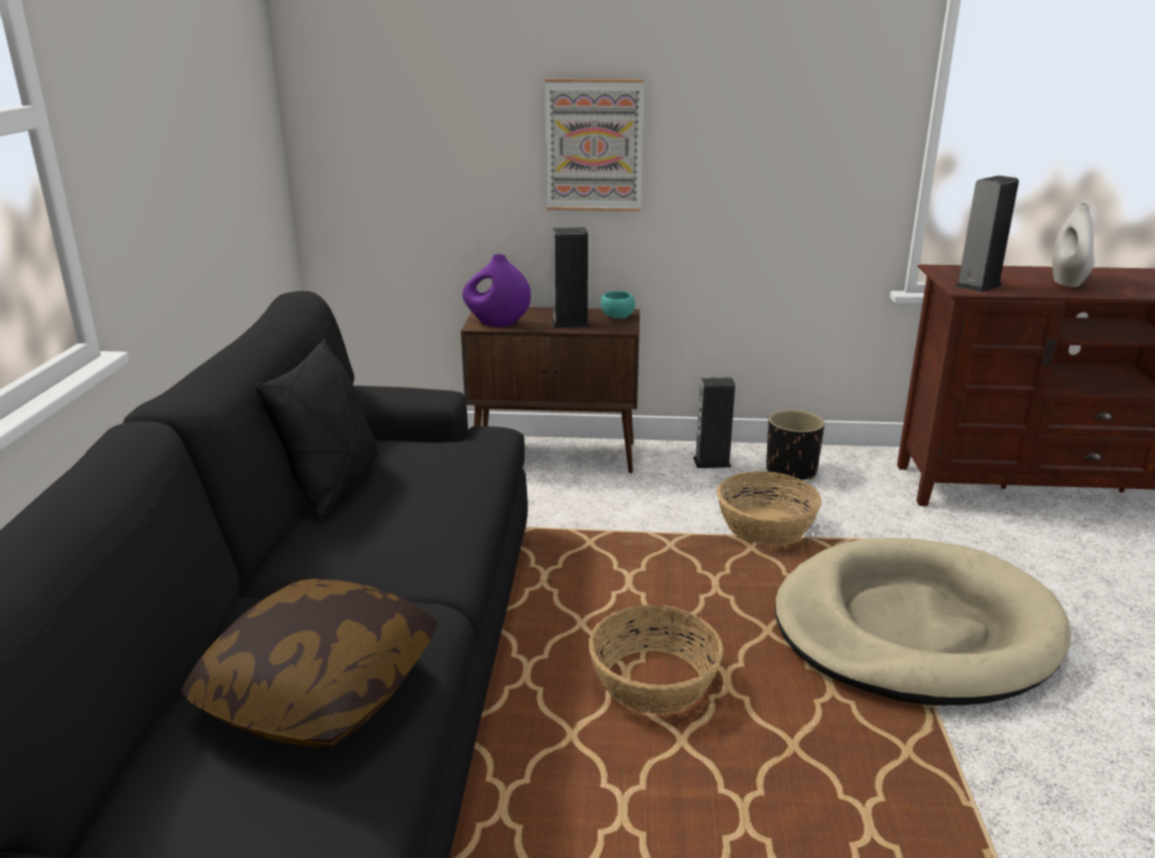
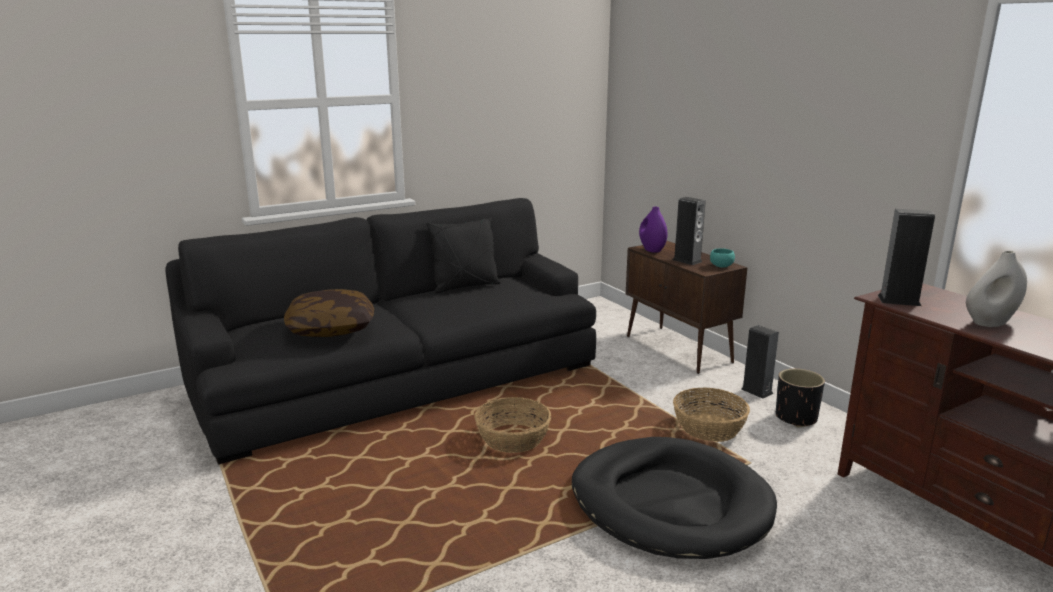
camera: 55 degrees right, 5 degrees down
picture [545,79,644,211] -> none
beige dog bed [775,538,1071,706] -> black dog bed [572,437,777,559]

